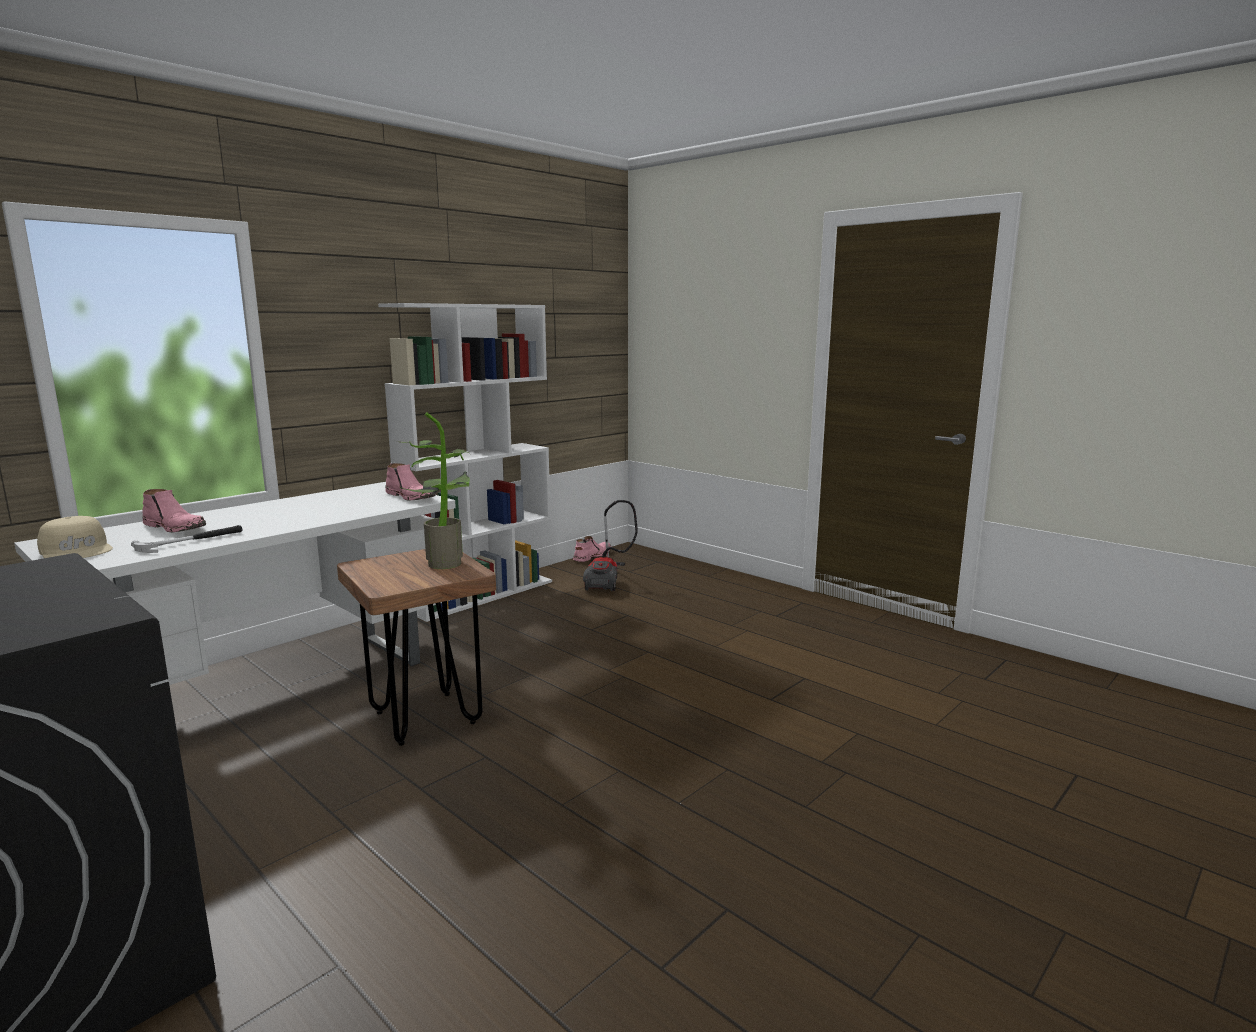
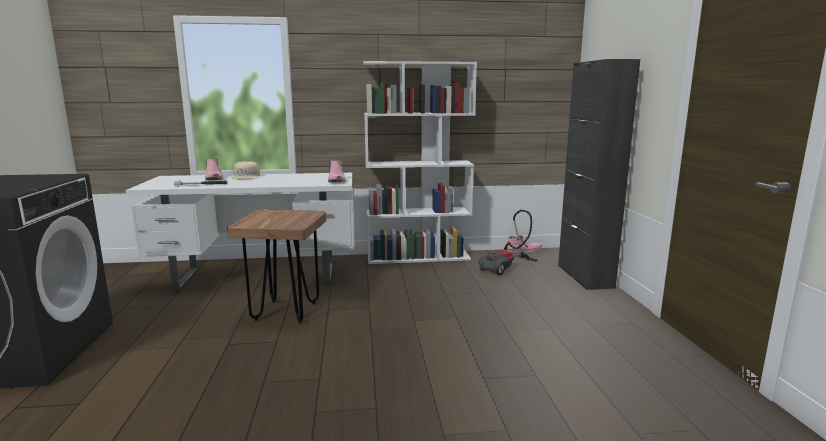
camera: 40 degrees right, 0 degrees up
beige cap [37,516,113,558] -> beige cap moved to [232,161,260,179]
potted plant [393,412,471,569] -> none
none -> black cabinet [558,59,640,290]

